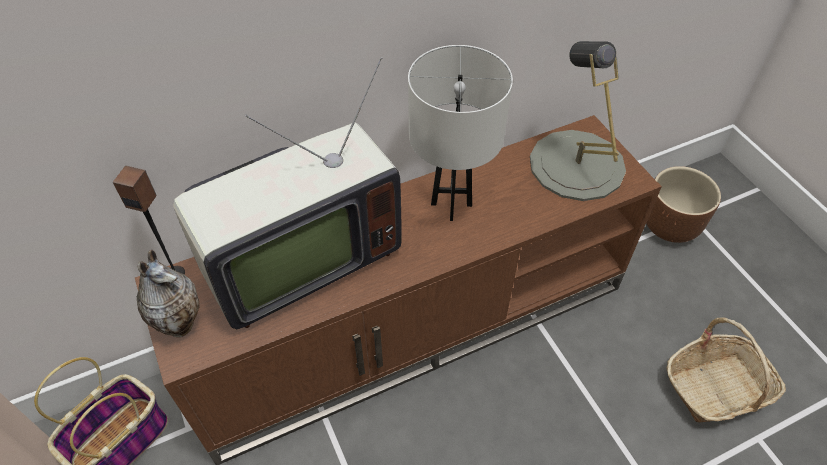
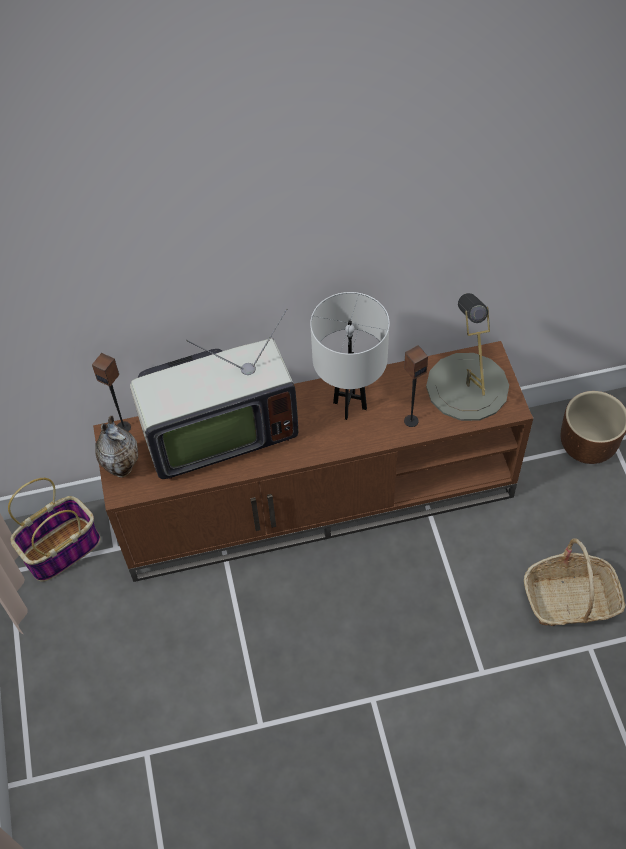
camera: 15 degrees right, 5 degrees up
none -> speaker [404,345,428,427]

